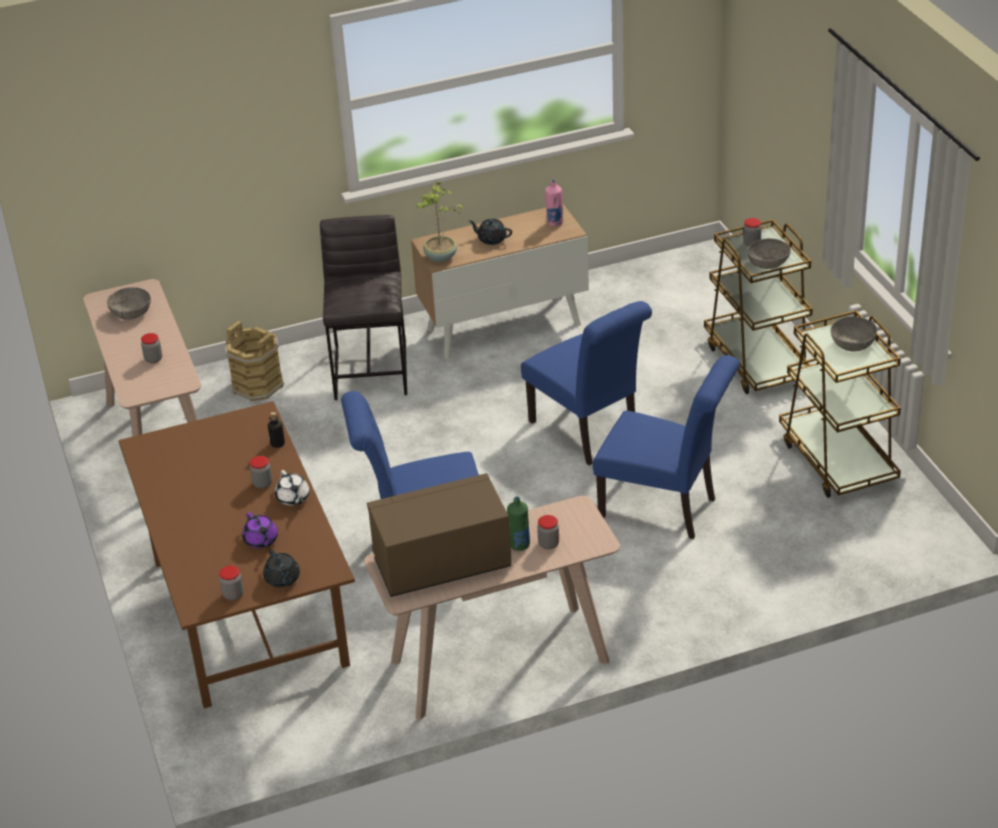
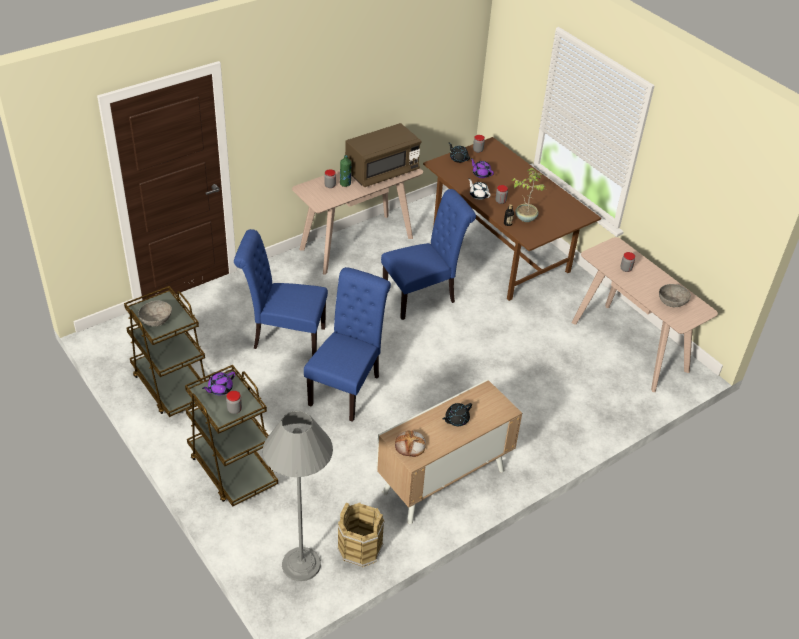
camera: 160 degrees right, 5 degrees up
brown bucket [225,321,284,401] -> brown bucket moved to [337,502,385,567]
grey stool [320,215,407,400] -> none
potted plant [417,181,463,262] -> potted plant moved to [512,168,546,222]
black teapot [469,219,512,245] -> black teapot turned 135 degrees clockwise [443,403,472,426]
blue chair [521,301,652,465] -> blue chair turned 75 degrees clockwise [304,267,391,422]
pink bottle [545,180,563,227] -> bread [395,430,426,457]
grey bowl [747,238,791,269] -> purple teapot [202,372,235,395]
none -> grey floor lamp [263,411,333,581]

